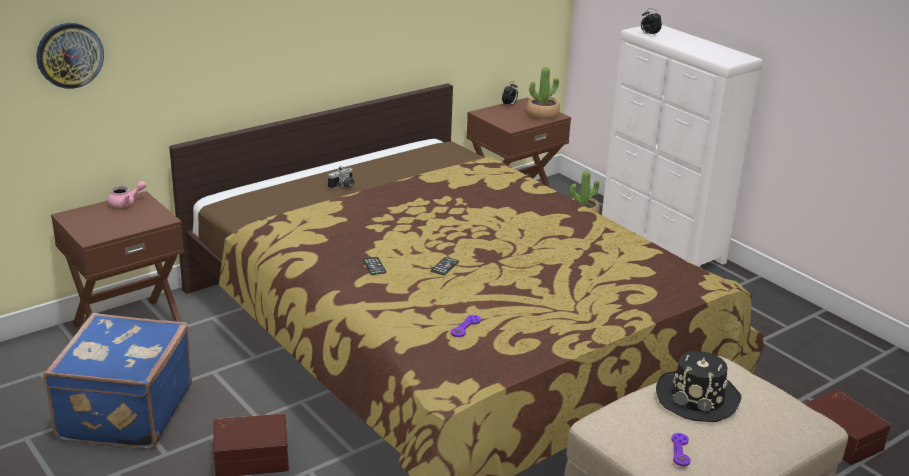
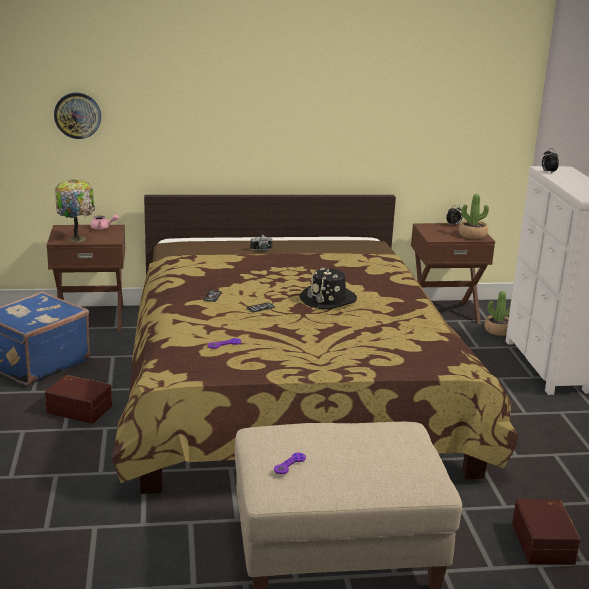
camera: 30 degrees right, 5 degrees down
black hat [656,351,741,422] -> black hat moved to [299,267,357,309]
none -> table lamp [55,179,95,242]

